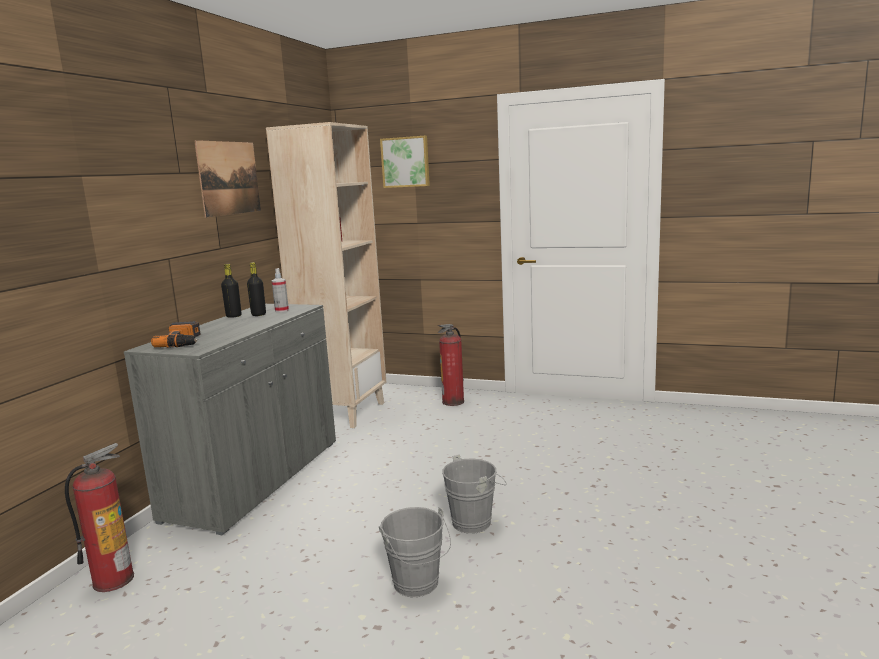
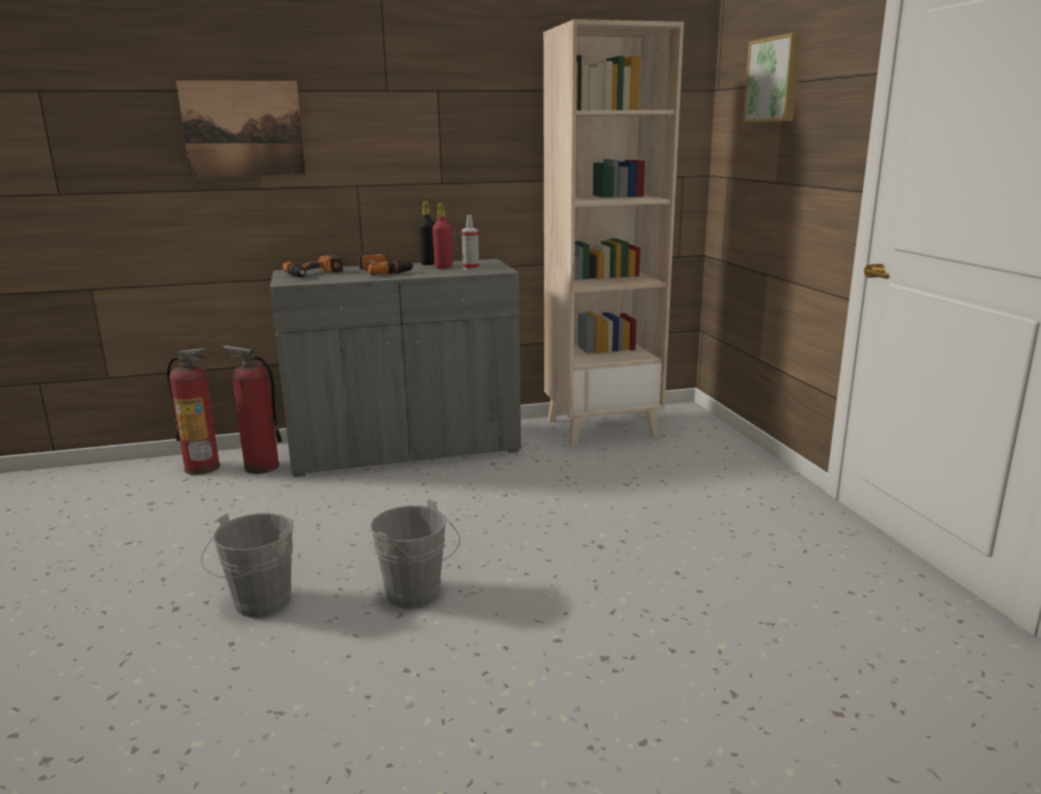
camera: 55 degrees right, 5 degrees up
picture [194,140,261,218] -> picture moved to [176,80,306,178]
black bottle [247,262,266,316] -> red bottle [432,203,453,269]
fire extinguisher [437,324,464,406] -> fire extinguisher moved to [223,345,282,474]
none -> power drill [358,252,414,275]

